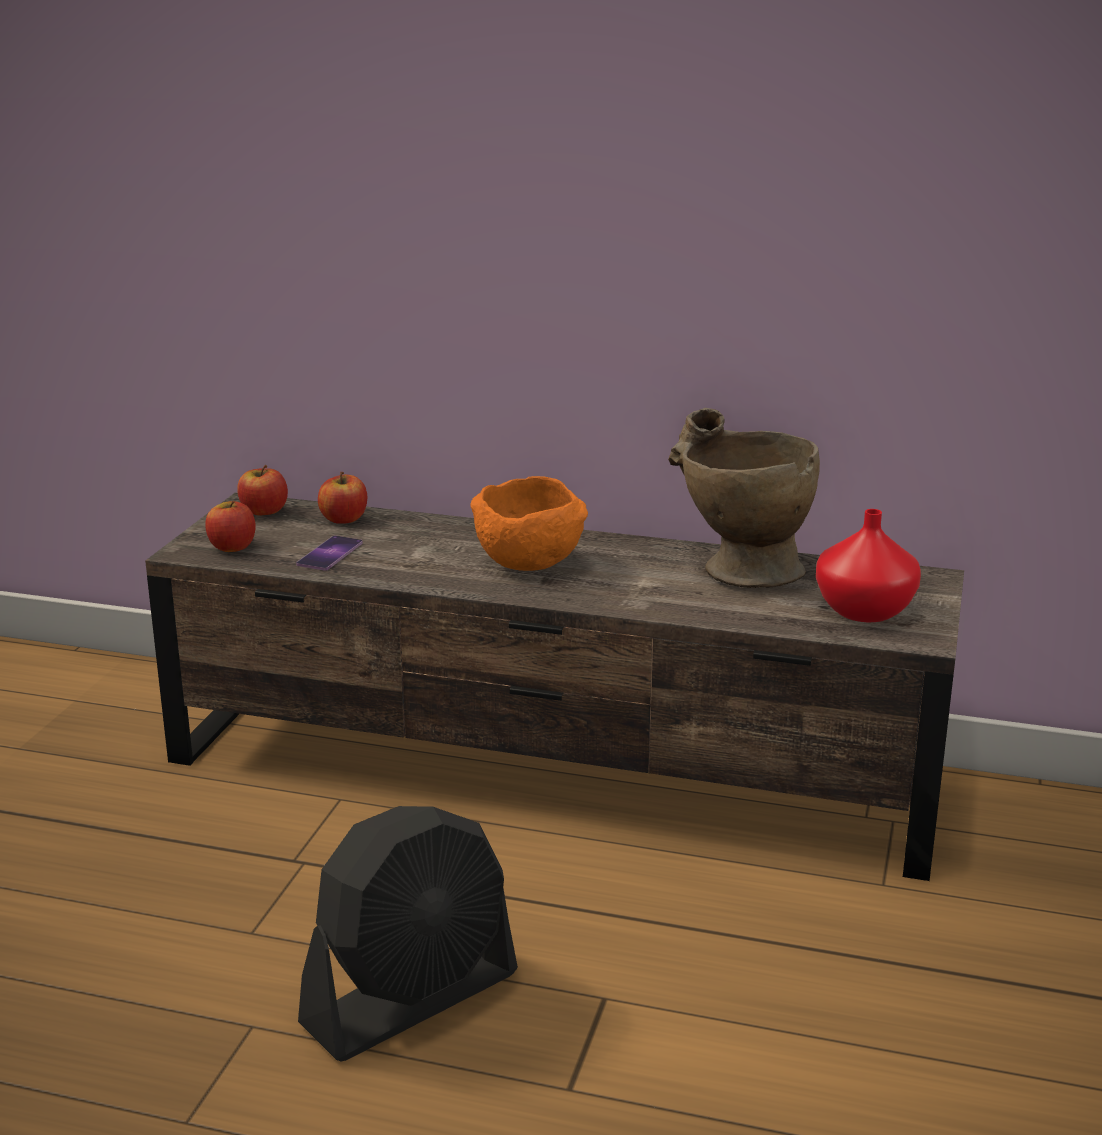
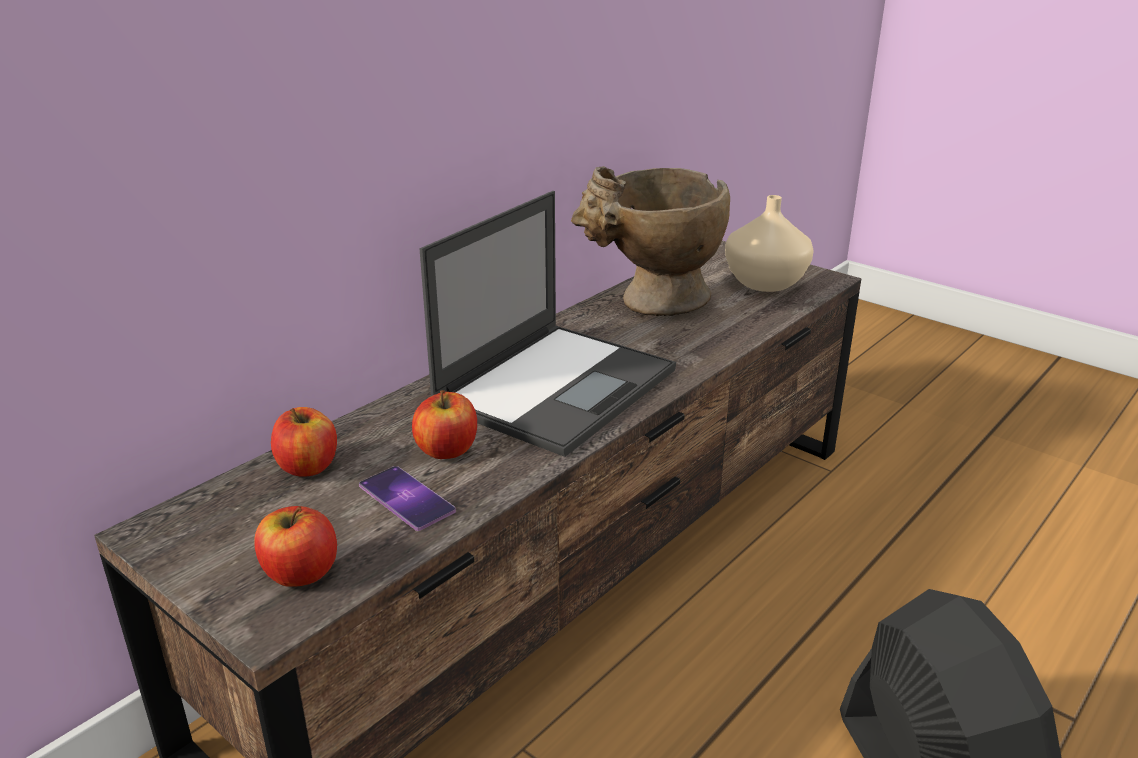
camera: 65 degrees left, 5 degrees up
apple [237,465,288,516] -> apple moved to [412,390,477,459]
orange bowl [471,476,588,571] -> laptop [419,191,676,457]
red vase [816,509,921,622] -> beige vase [725,195,814,292]

